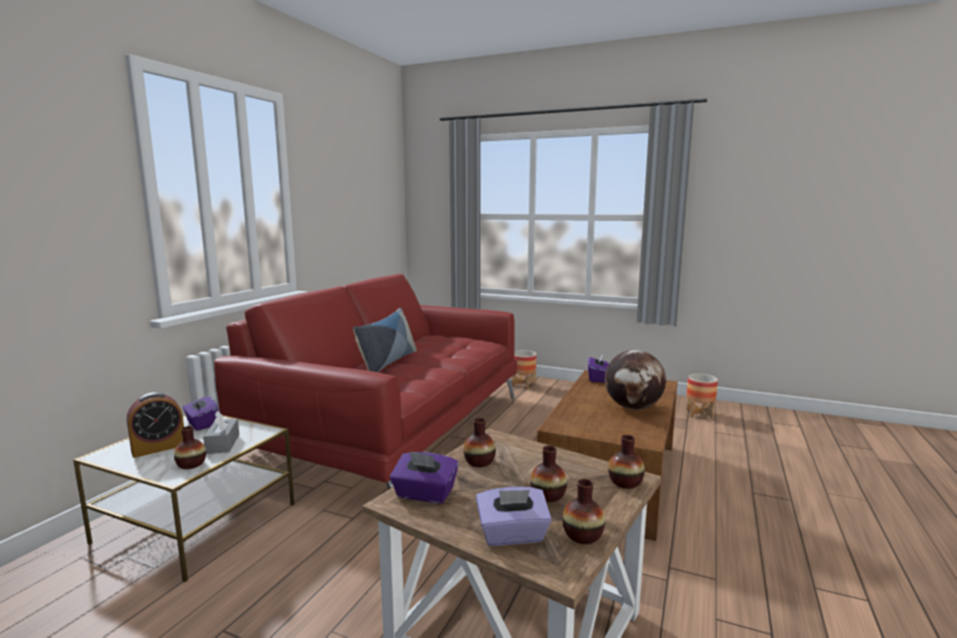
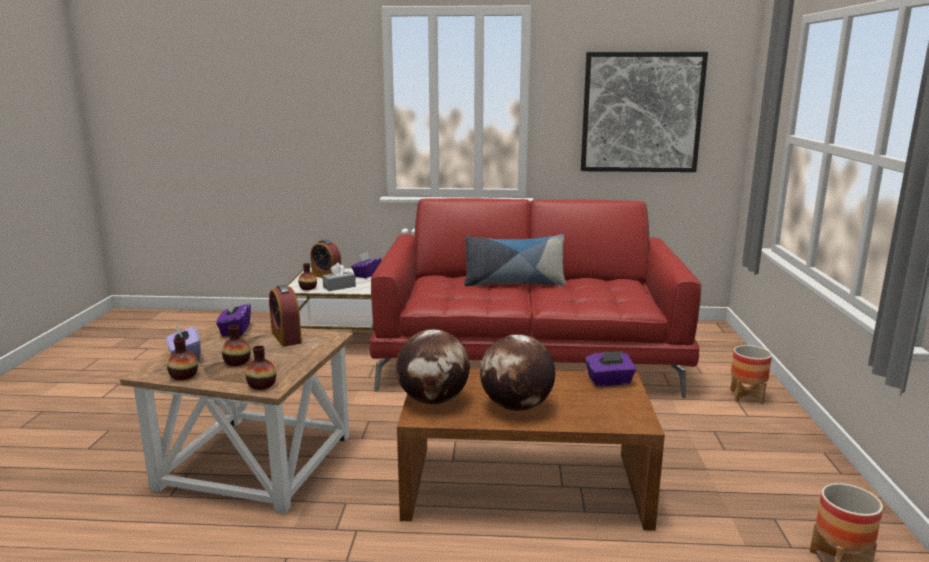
camera: 70 degrees right, 5 degrees up
vase [463,418,496,467] -> alarm clock [269,285,302,347]
none -> globe [396,329,470,405]
none -> picture [581,52,708,172]

